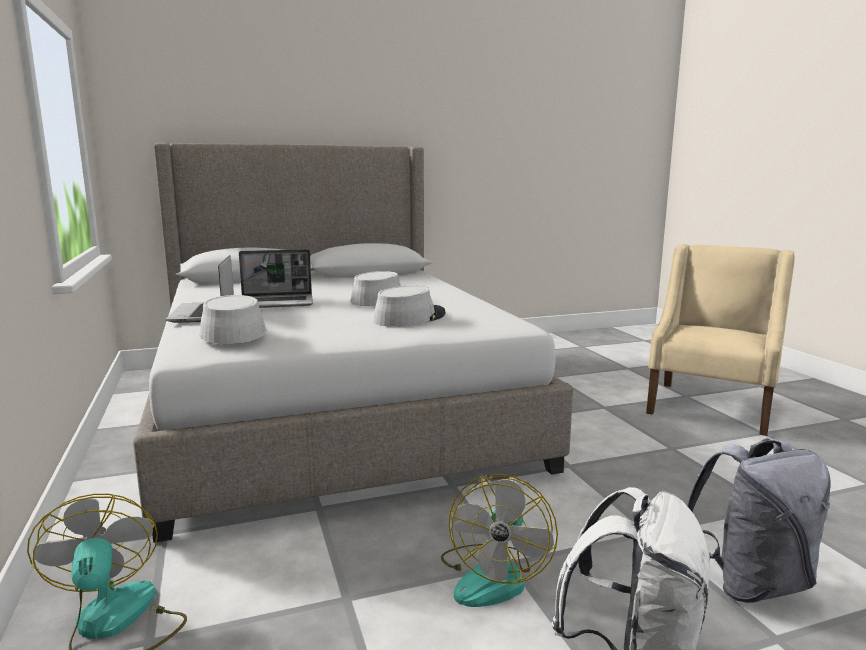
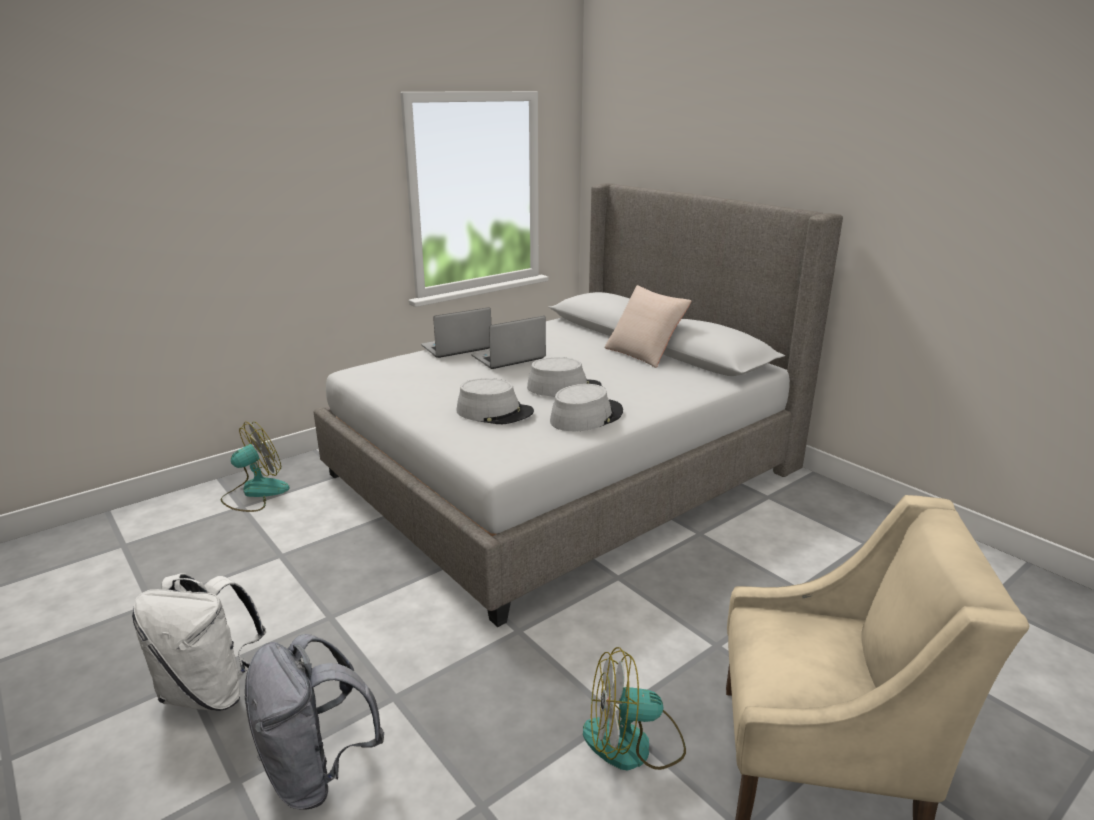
camera: 70 degrees right, 10 degrees up
grey hat [199,295,266,344] -> grey hat moved to [550,384,623,431]
laptop [239,249,313,308] -> laptop turned 90 degrees clockwise [471,316,546,369]
fan [441,474,558,607] -> fan moved to [583,647,686,771]
none -> beige pillow [605,285,691,368]

